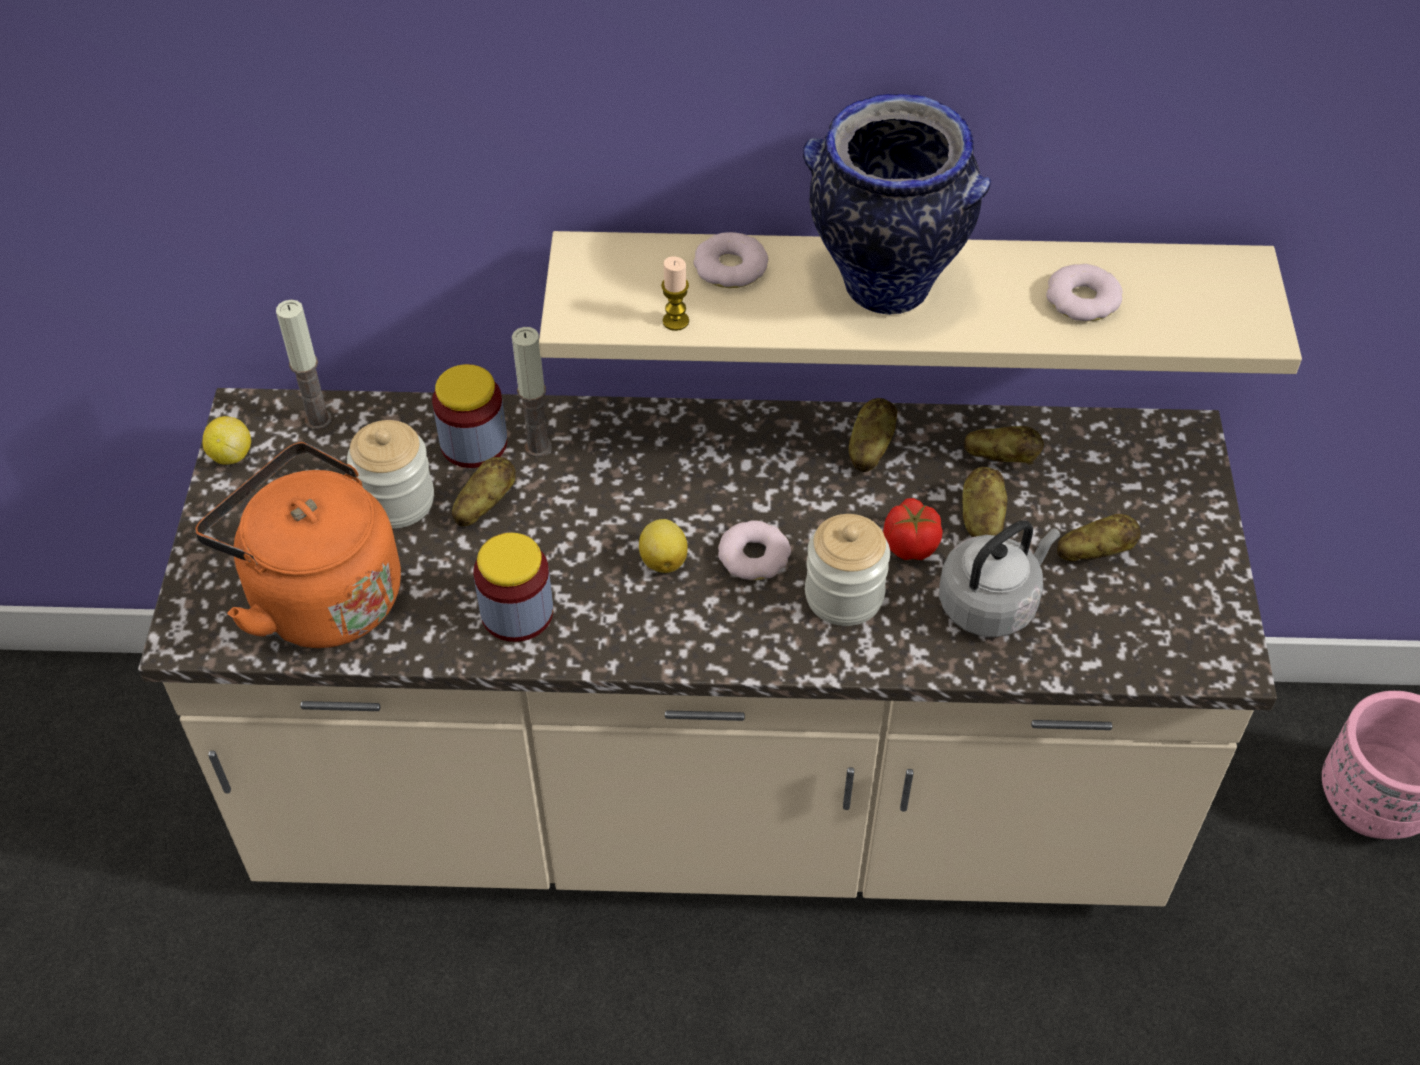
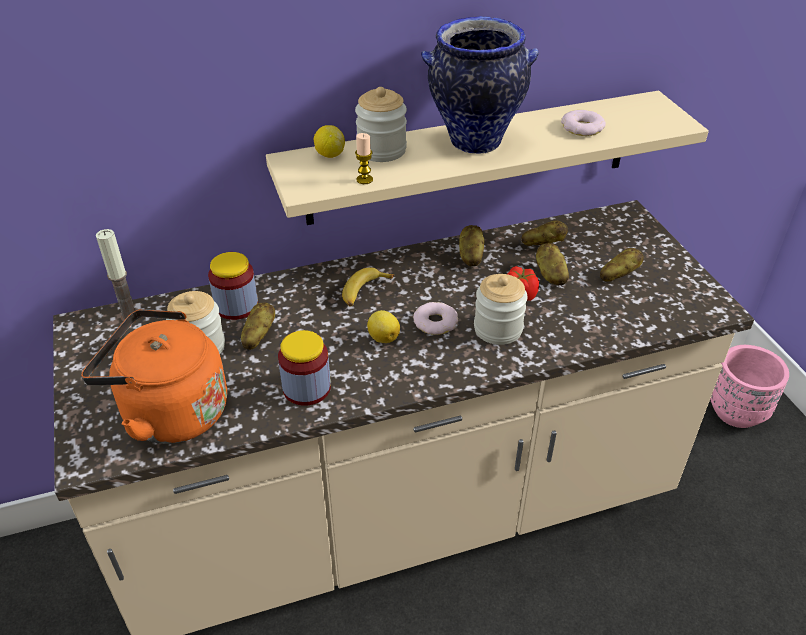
camera: 20 degrees left, 10 degrees down
lemon [202,416,251,465] -> lemon moved to [314,125,345,158]
candle [512,327,552,457] -> none
donut [693,232,768,288] -> jar [355,87,407,162]
grey kettle [939,520,1060,637] -> none
none -> banana [342,267,394,306]

